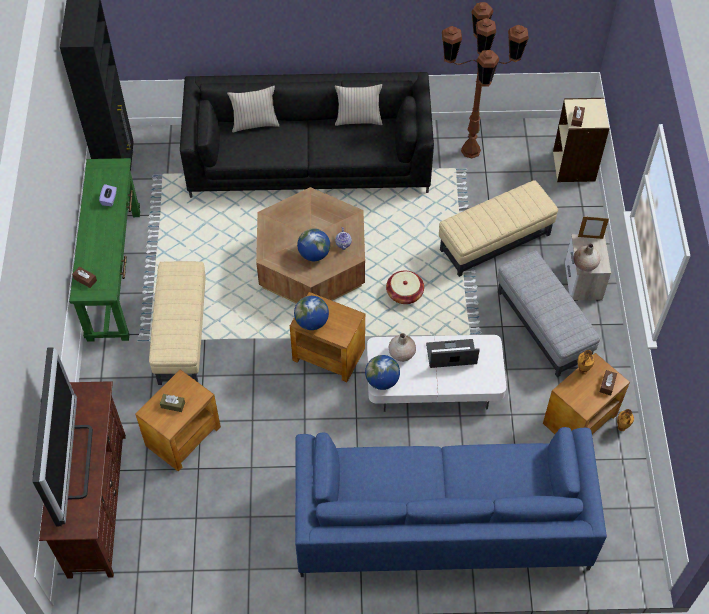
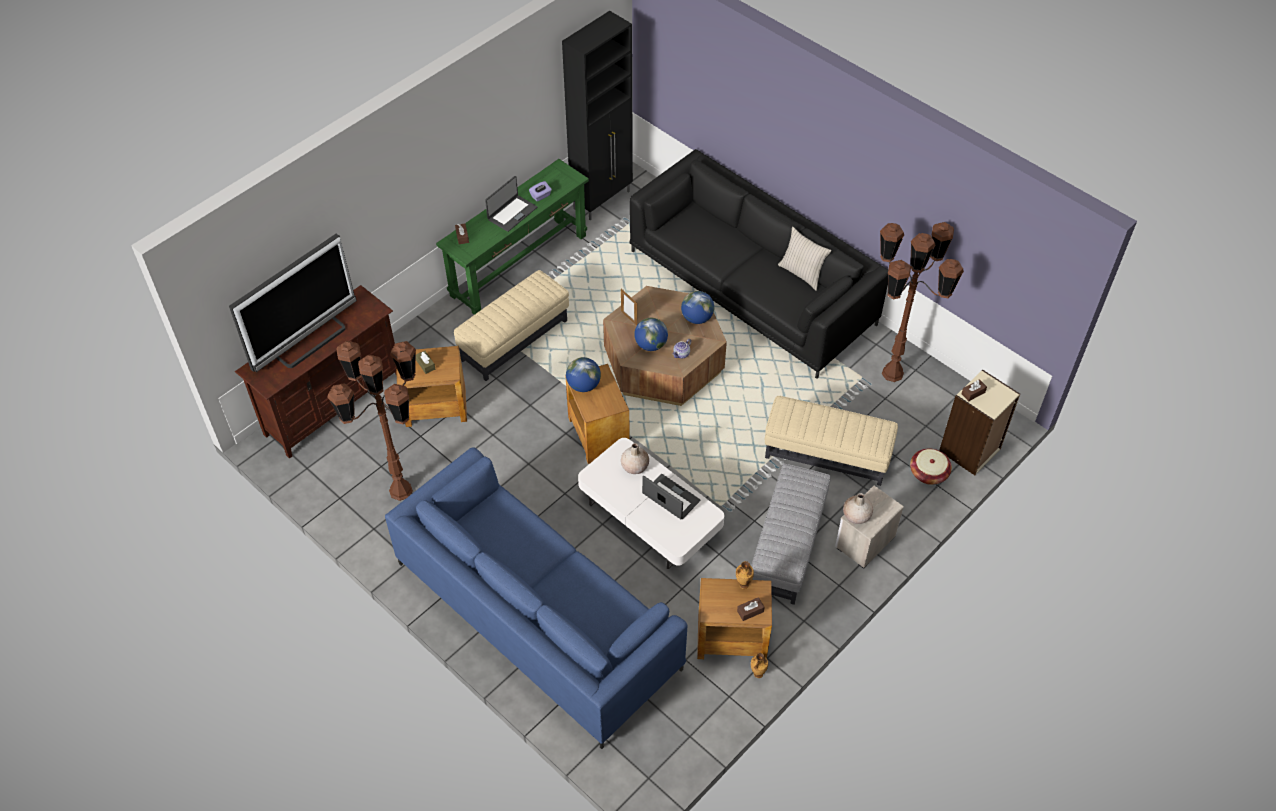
camera: 45 degrees right, 5 degrees down
beige pillow [227,86,279,132] -> none
globe [365,355,400,390] -> globe moved to [681,291,714,324]
basket [386,271,424,304] -> basket moved to [910,448,952,485]
picture frame [578,217,609,239] -> picture frame moved to [621,289,637,325]
none -> brown floor lamp [327,341,416,501]
none -> laptop [485,176,537,232]

